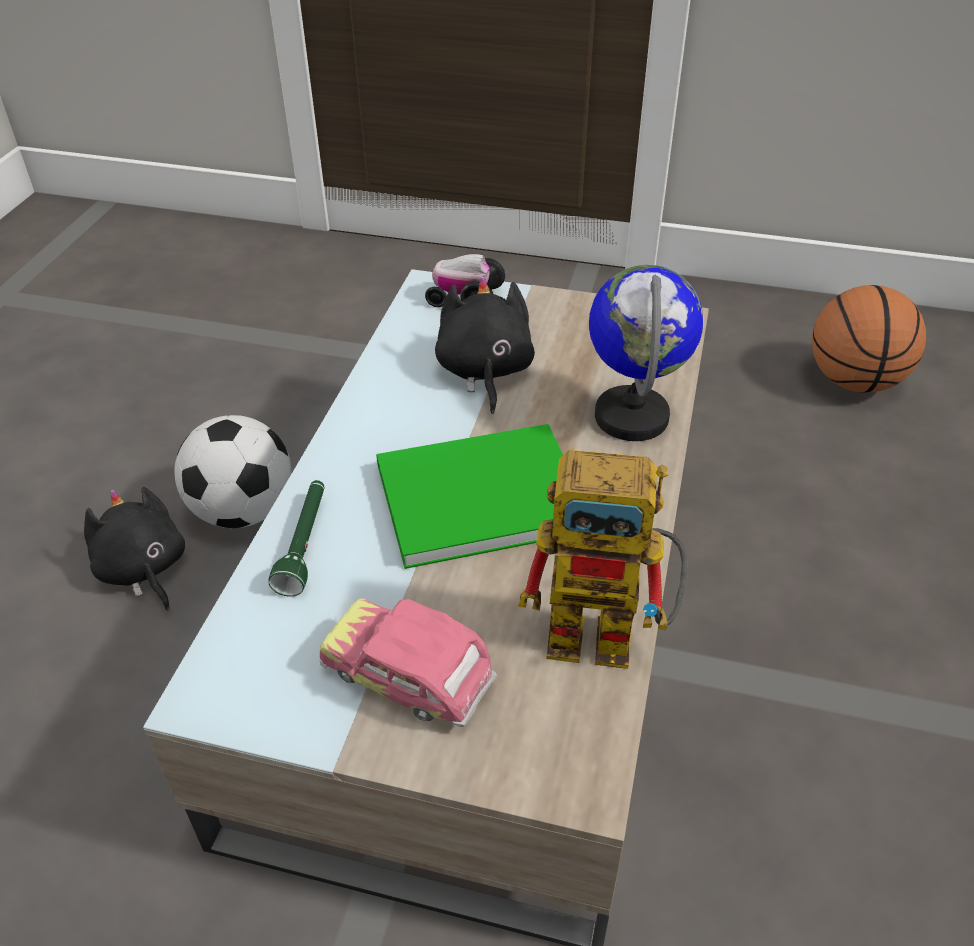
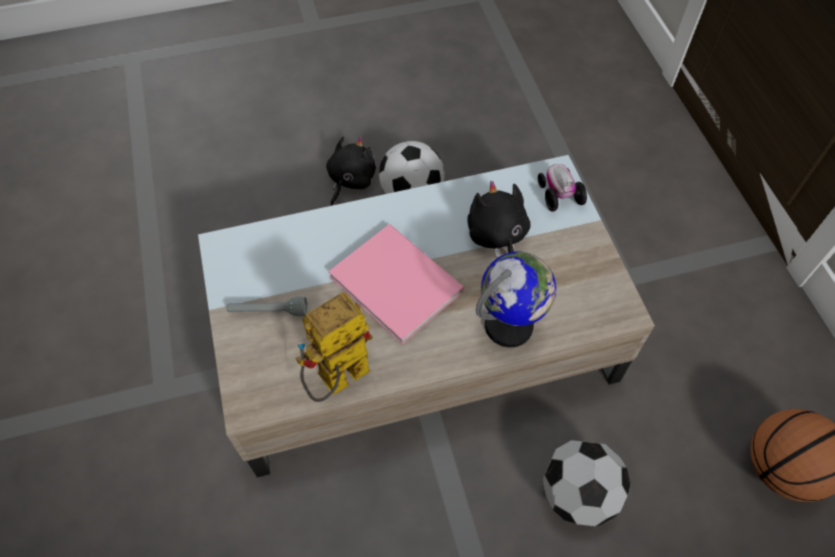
camera: 60 degrees right, 15 degrees up
green flashlight [268,480,324,597] -> none
toy car [320,598,497,727] -> grey flashlight [226,296,307,316]
green book [376,424,563,569] -> pink book [328,224,464,345]
black plush toy [435,277,535,414] -> black plush toy turned 75 degrees counterclockwise [467,181,531,258]
toy robot [518,450,687,669] -> toy robot turned 75 degrees clockwise [296,293,373,402]
none -> football [542,440,631,526]

